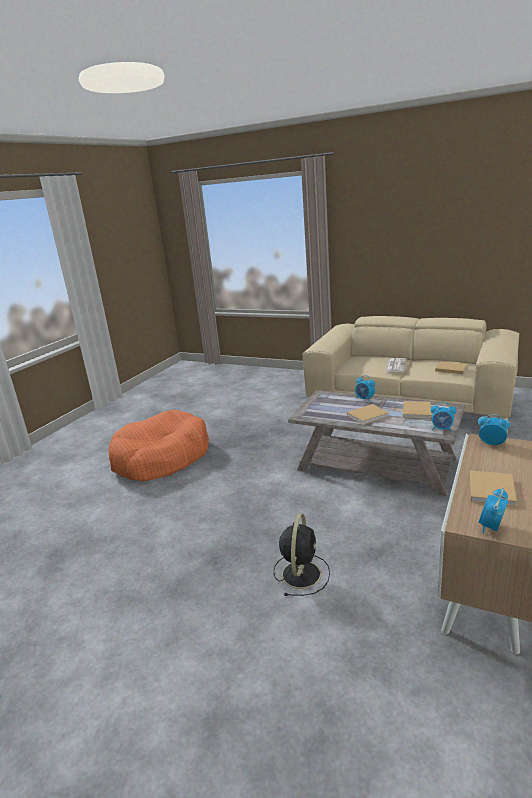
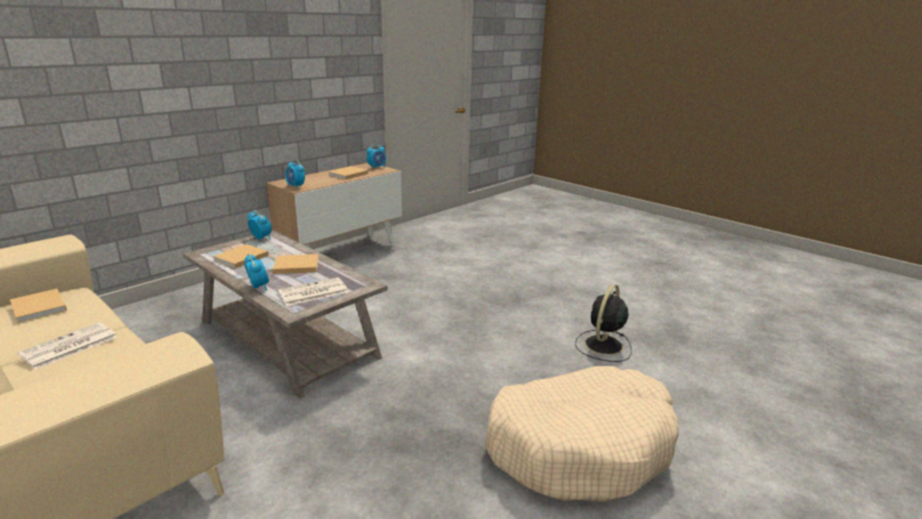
camera: 165 degrees left, 0 degrees up
orange dog bed [109,410,209,481] -> beige dog bed [484,366,679,502]
black fan [274,513,330,596] -> black fan moved to [575,284,632,362]
none -> newspaper [278,277,348,306]

